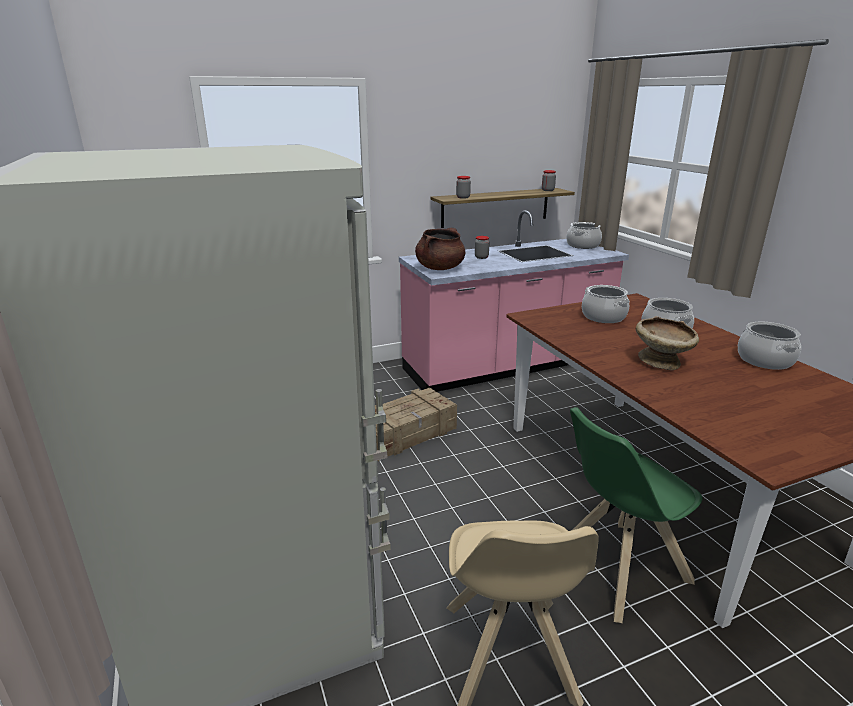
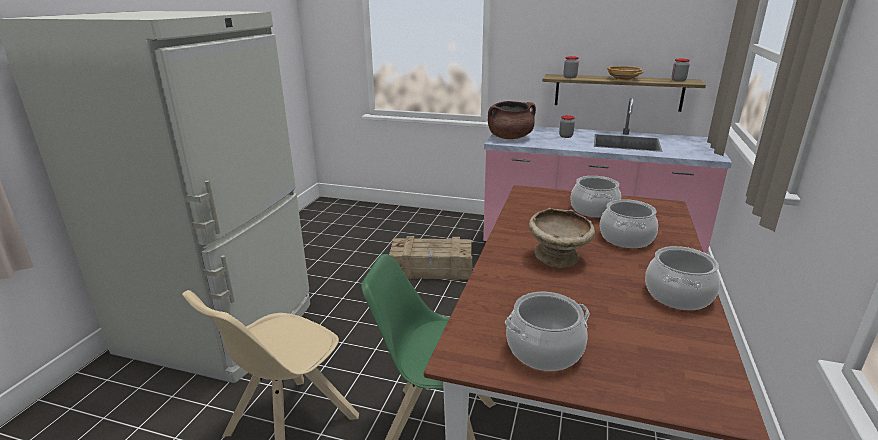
camera: 40 degrees right, 0 degrees up
cooking pot [566,222,602,249] -> cooking pot moved to [505,292,590,371]
none -> beige bowl [607,66,643,80]

